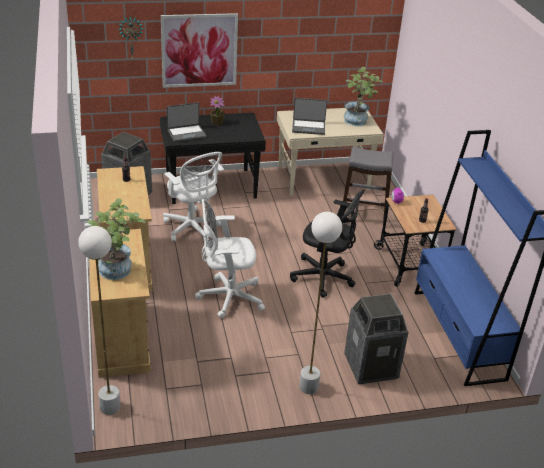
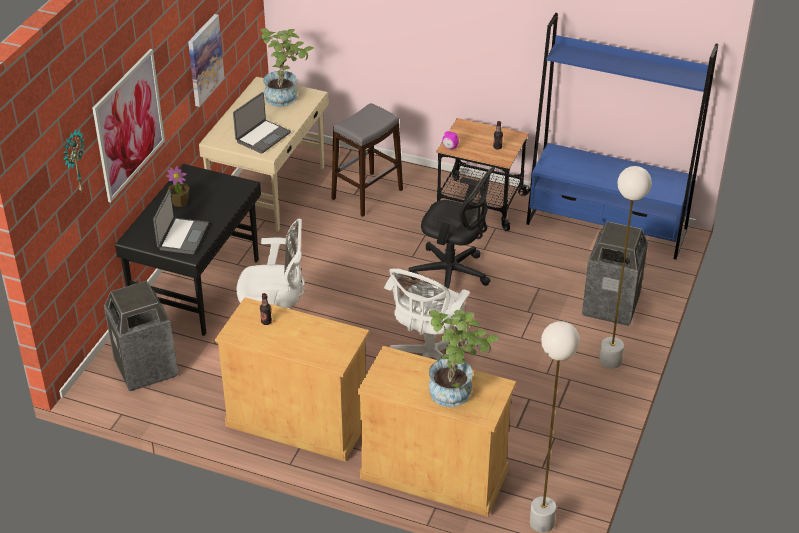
camera: 55 degrees left, 5 degrees up
black office chair [290,189,365,298] -> black office chair turned 60 degrees clockwise [409,167,496,289]
none -> picture [188,14,225,107]

